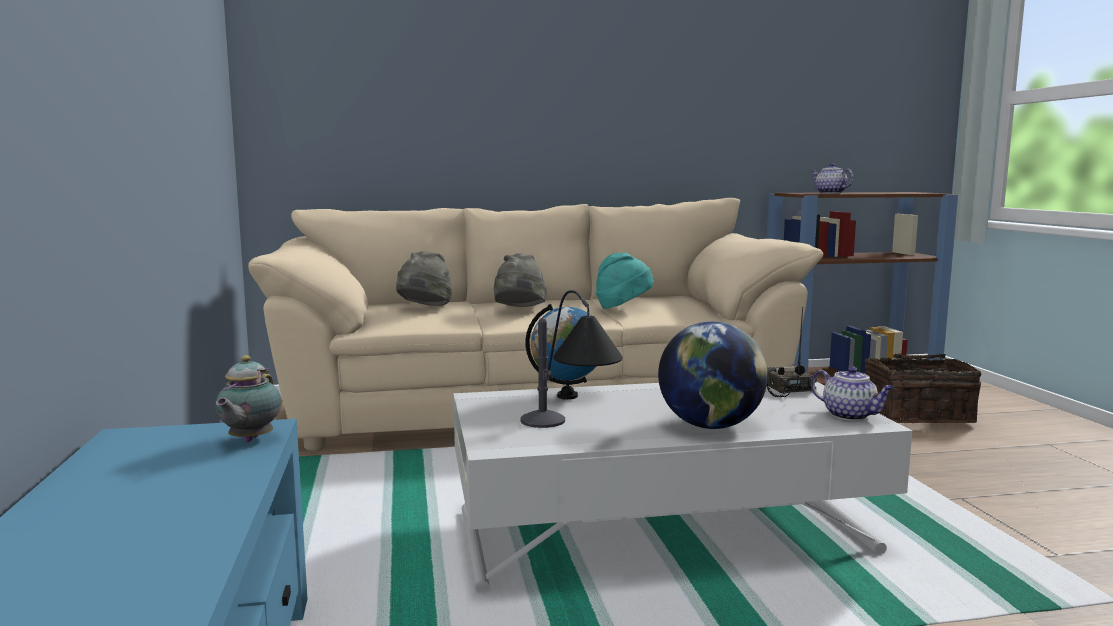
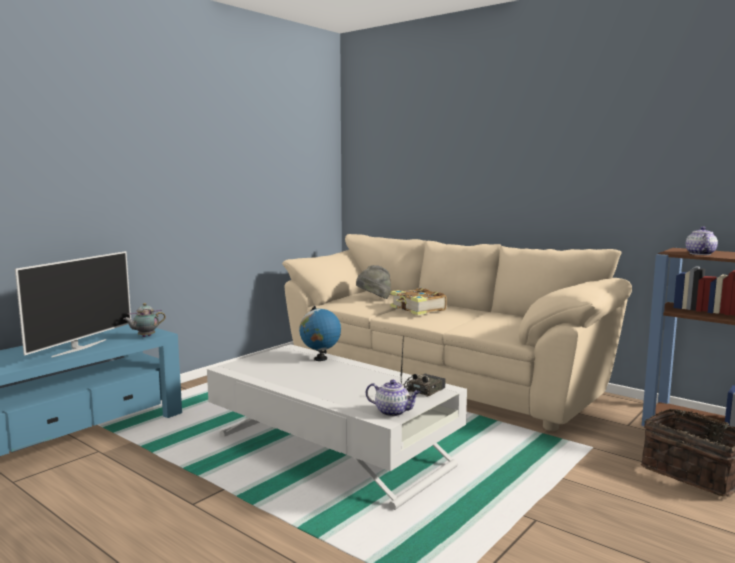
camera: 50 degrees right, 0 degrees up
grey hat [494,253,547,307] -> book [390,288,447,315]
table lamp [520,290,623,428] -> none
turquoise hat [596,252,654,309] -> none
globe [658,321,768,429] -> none
teapot [811,366,895,421] -> teapot turned 75 degrees counterclockwise [366,380,420,417]
none -> television [15,251,131,357]

